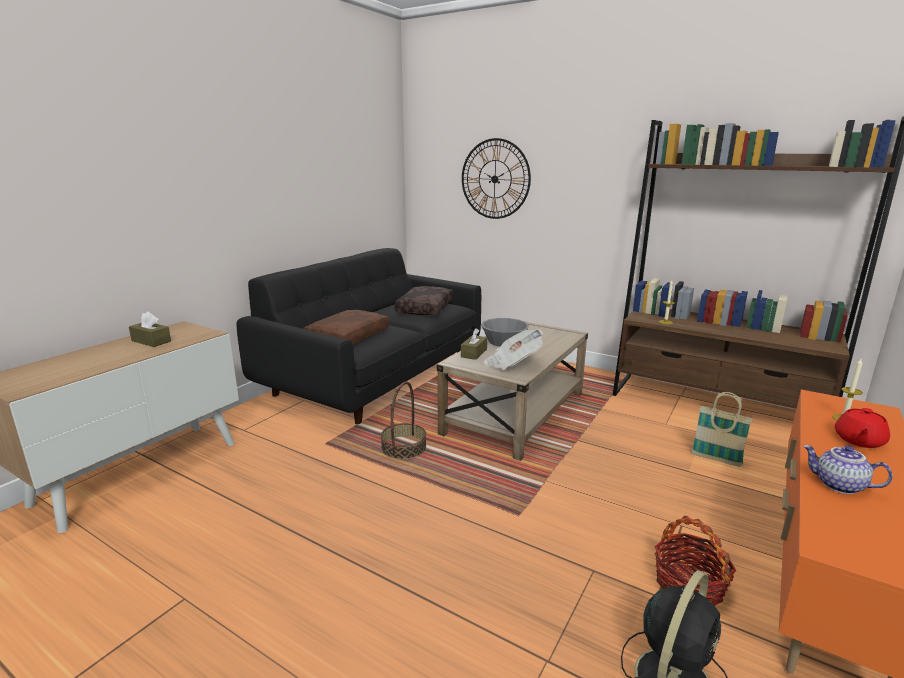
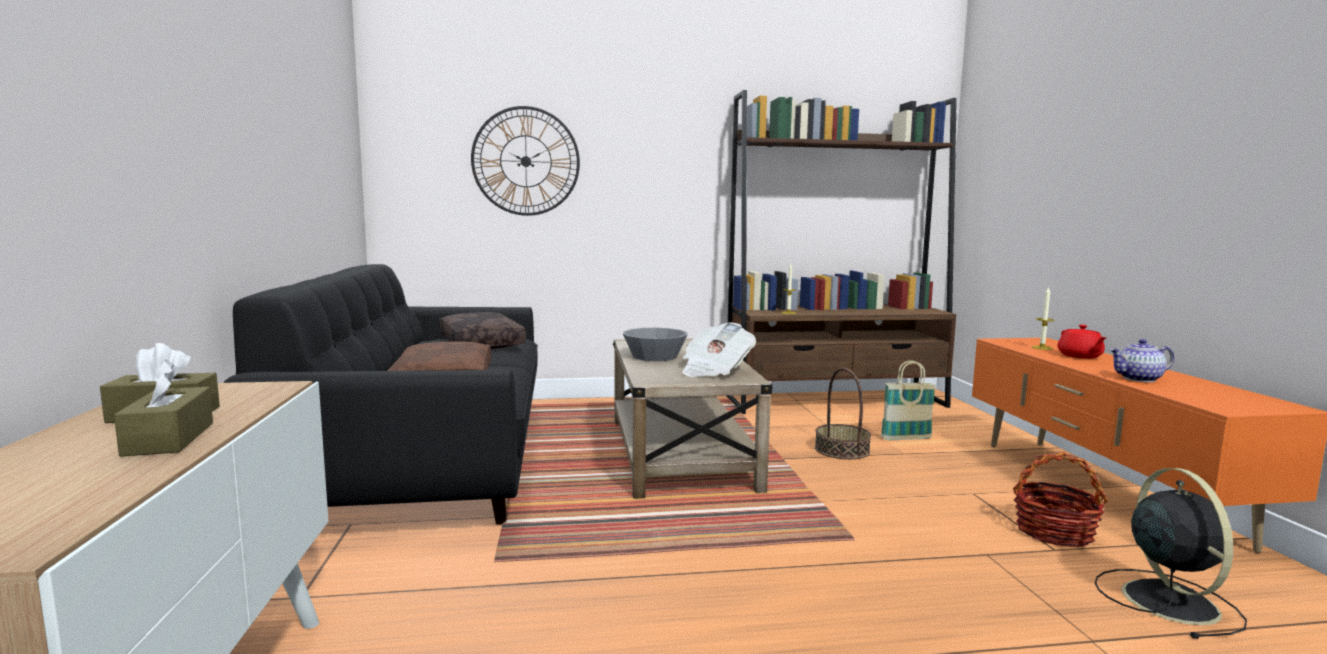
camera: 40 degrees left, 10 degrees down
basket [381,382,426,459] -> basket moved to [815,367,871,459]
brown tissue box [461,328,487,360] -> brown tissue box moved to [114,360,213,457]

